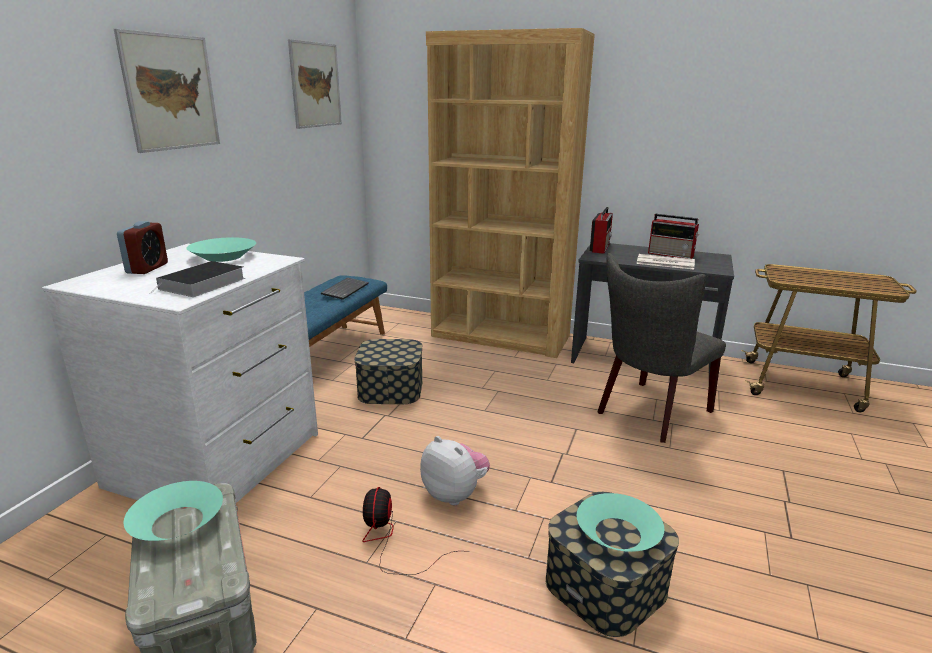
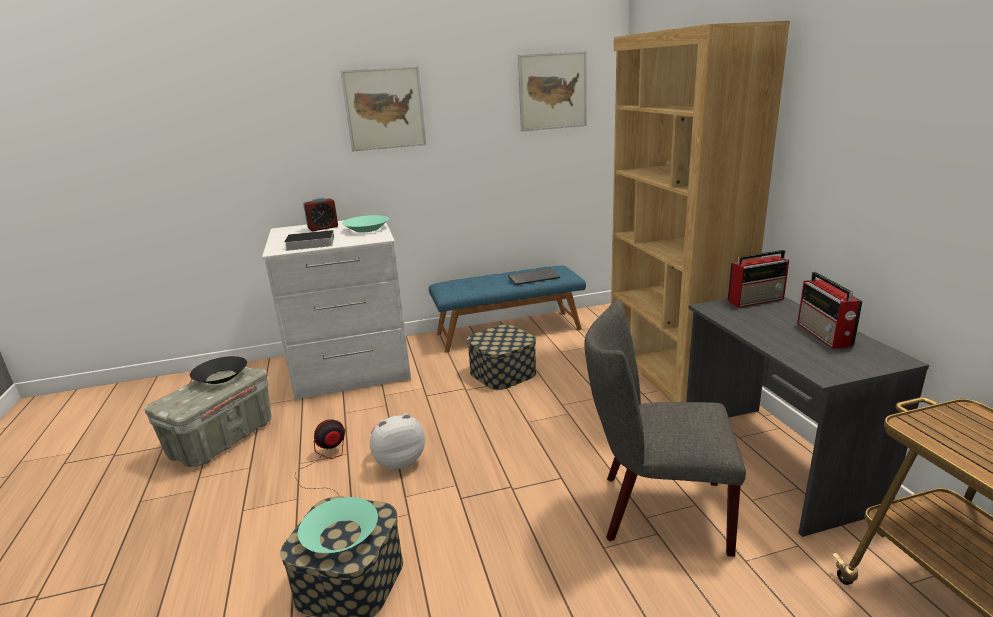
camera: 55 degrees right, 0 degrees up
turquoise bowl [124,481,223,541] -> black bowl [190,356,247,384]
plush toy [420,436,490,505] -> plush toy turned 120 degrees counterclockwise [370,413,425,471]
newspaper [636,254,695,270] -> none

